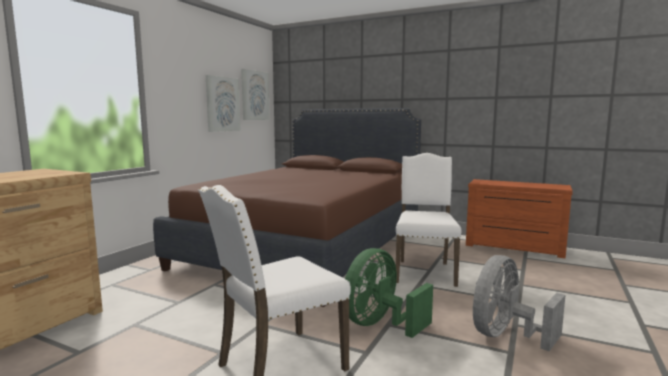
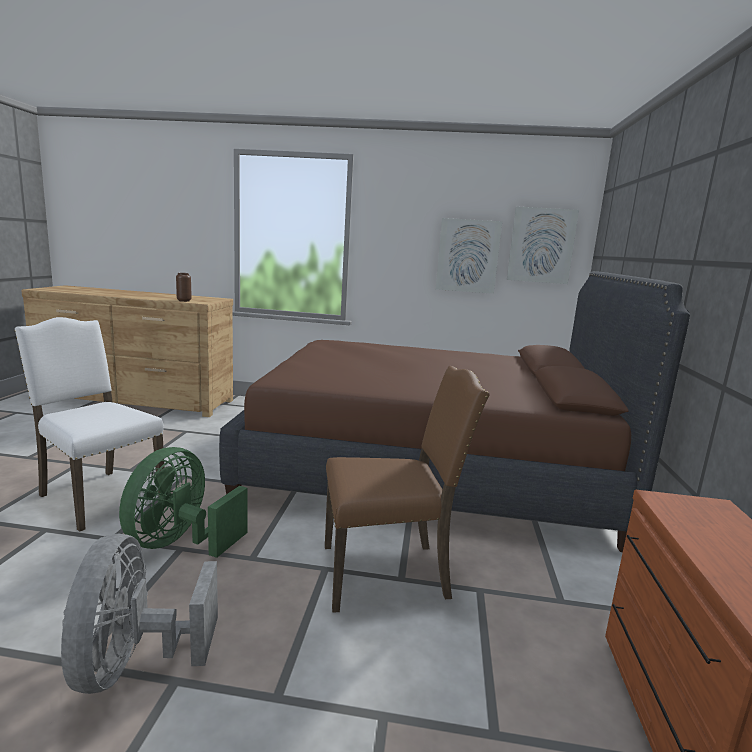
camera: 70 degrees right, 5 degrees up
green fan [345,248,433,338] -> green fan turned 90 degrees counterclockwise [119,447,247,558]
white chair [396,153,461,287] -> brown chair [325,366,490,613]
grey fan [473,255,565,351] -> grey fan turned 120 degrees counterclockwise [61,534,218,694]
none -> brown vase [176,273,192,302]

